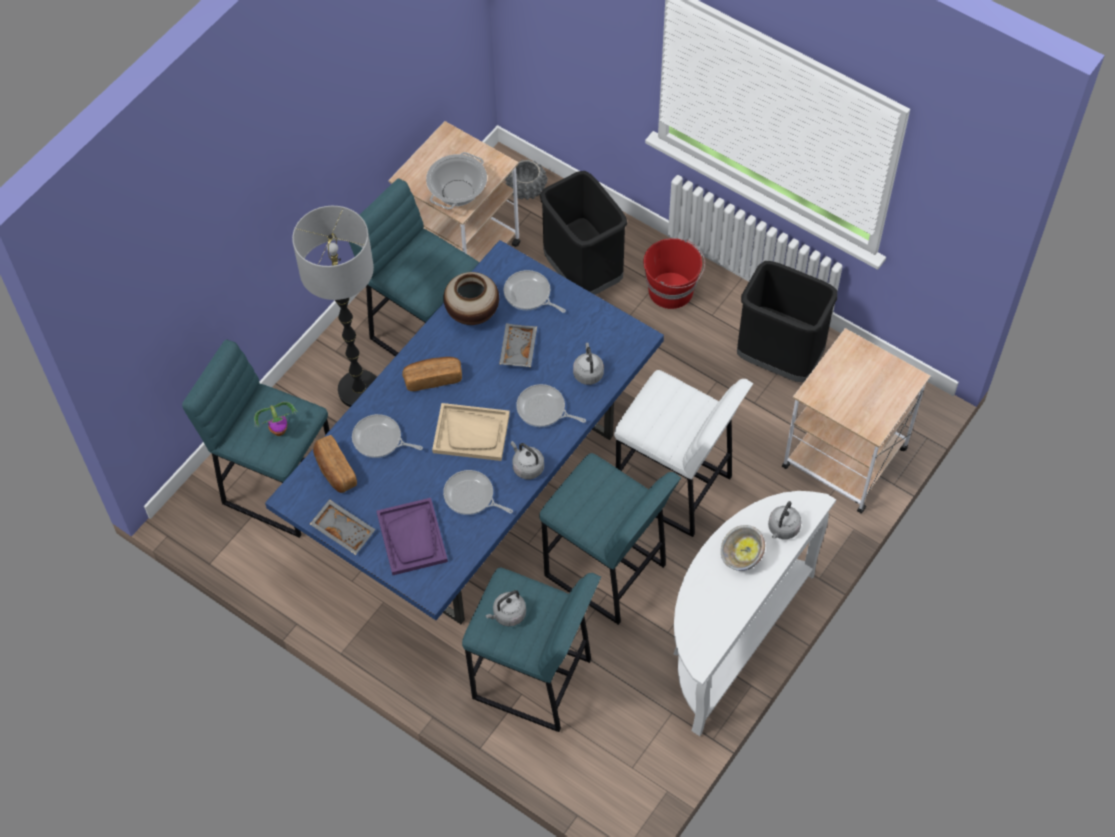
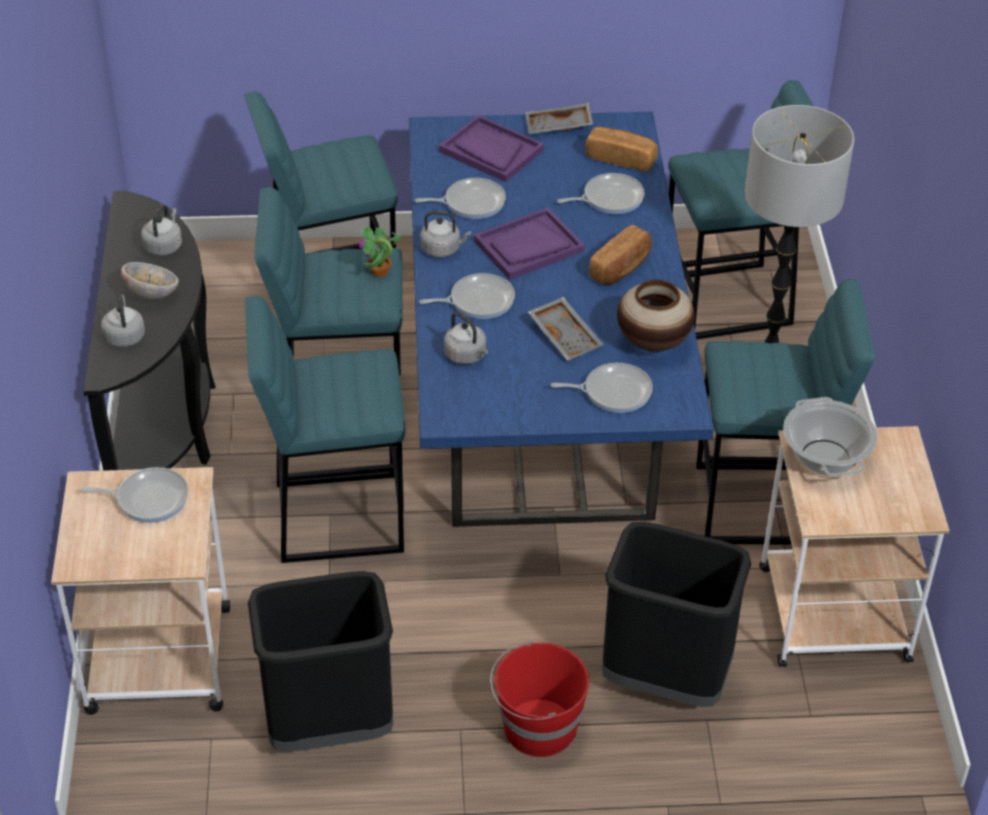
camera: 140 degrees right, 15 degrees down
potted plant [254,402,298,436] -> potted plant moved to [359,226,401,277]
beige tray [432,403,510,461] -> purple tray [474,208,585,280]
grey kettle [485,590,526,626] -> grey kettle moved to [141,204,182,256]
grey planter [505,159,548,200] -> none
white stool [614,370,753,537] -> turquoise stool [245,295,405,563]
white console table [674,491,836,736] -> black console table [83,191,216,471]
none -> frying pan [81,467,189,523]

